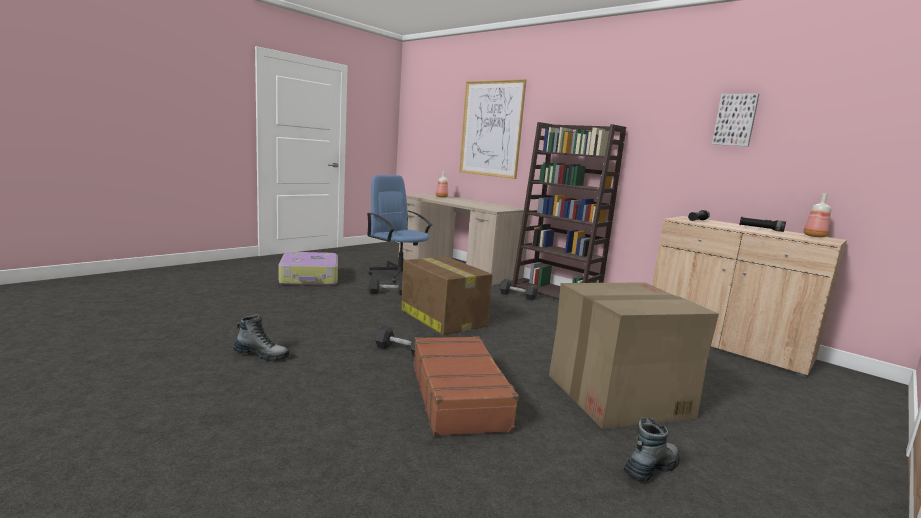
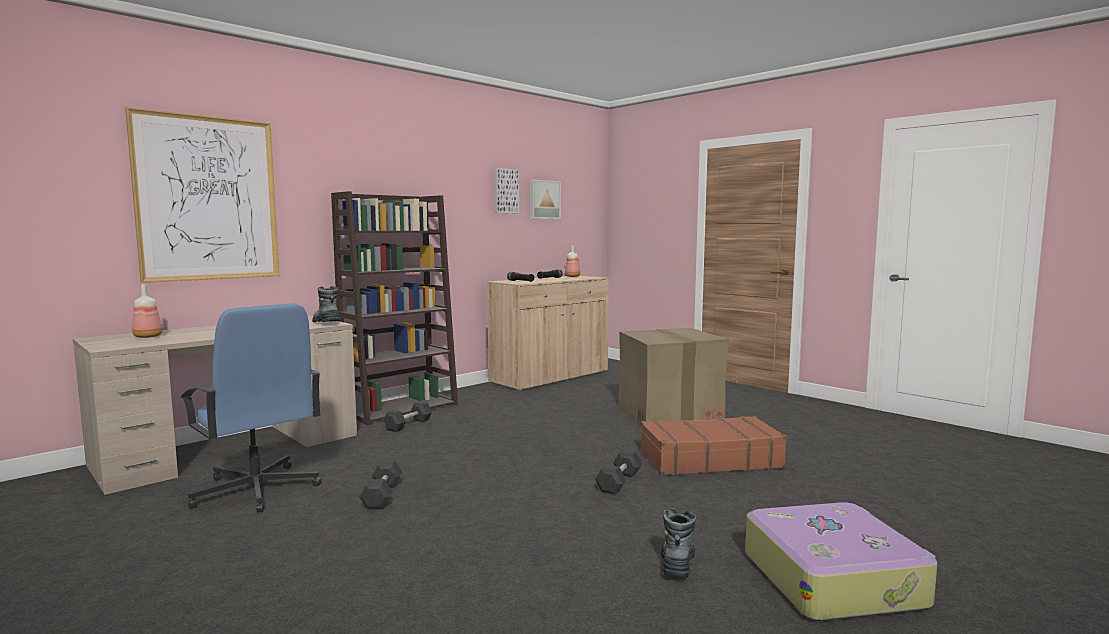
camera: 85 degrees left, 5 degrees down
suitcase [279,252,338,285] -> suitcase moved to [745,502,937,621]
blue office chair [367,175,433,283] -> blue office chair turned 90 degrees counterclockwise [181,304,321,513]
cardboard box [401,256,493,336] -> none
boot [624,417,679,481] -> boot moved to [312,286,340,322]
none -> picture [530,179,561,219]

